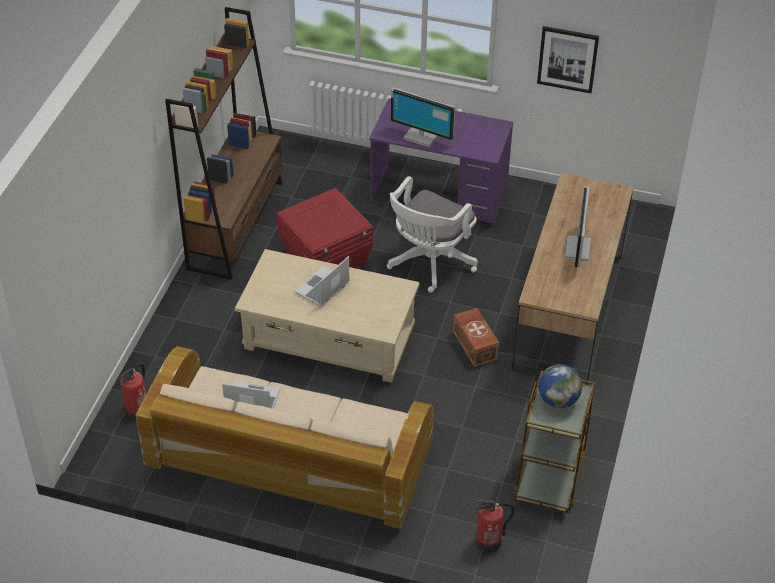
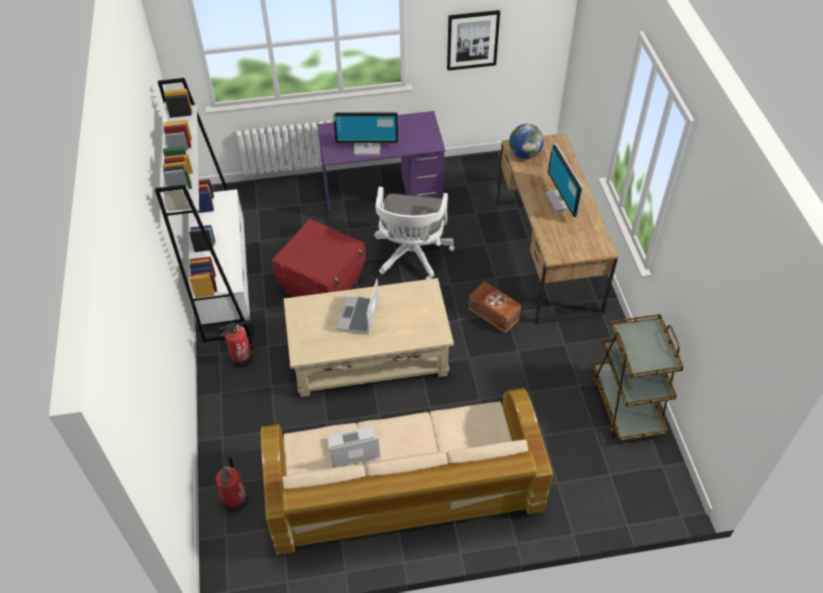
camera: 25 degrees left, 5 degrees up
brown bookcase [165,7,283,280] -> white bookcase [155,78,251,342]
fire extinguisher [475,500,515,552] -> fire extinguisher moved to [219,321,254,368]
globe [538,364,582,408] -> globe moved to [509,124,544,159]

